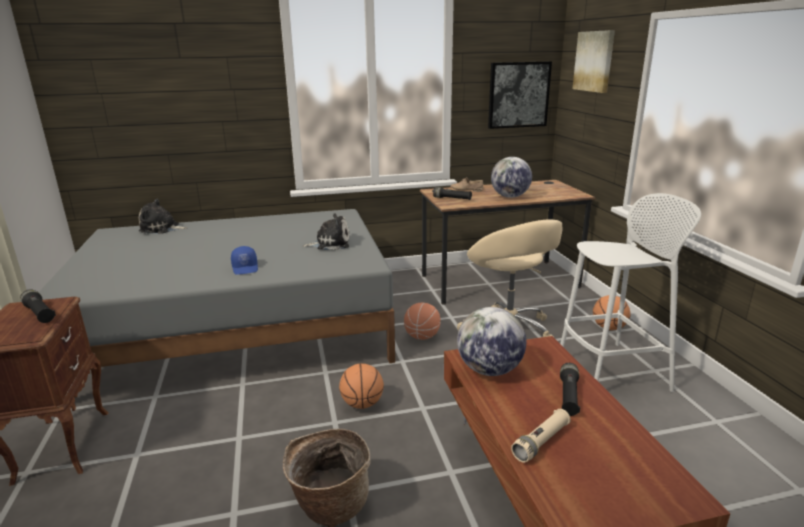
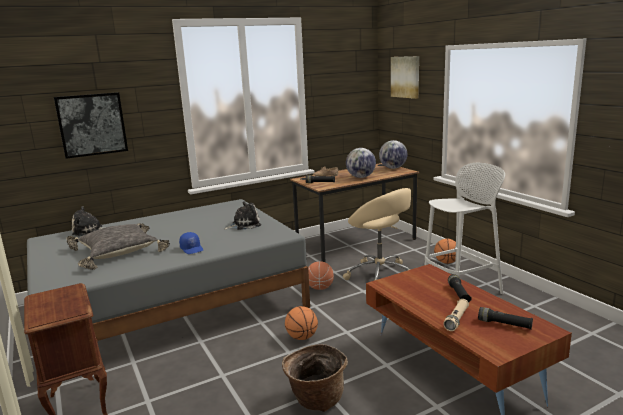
camera: 15 degrees left, 5 degrees down
black flashlight [20,289,56,323] -> black flashlight moved to [478,307,533,330]
globe [457,307,526,376] -> globe moved to [379,140,408,169]
picture [488,61,552,129] -> picture moved to [54,92,128,159]
none -> pillow [66,223,170,270]

